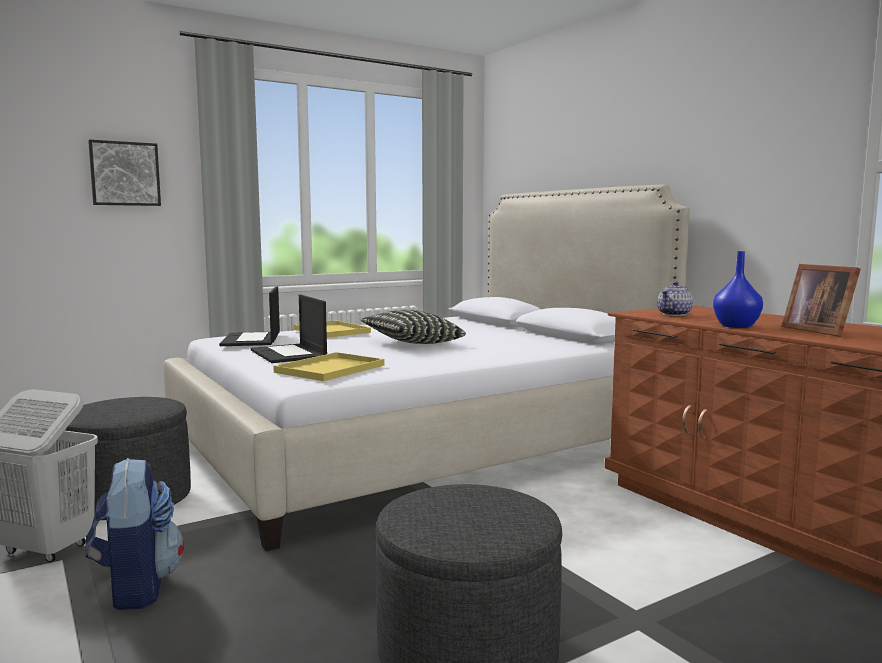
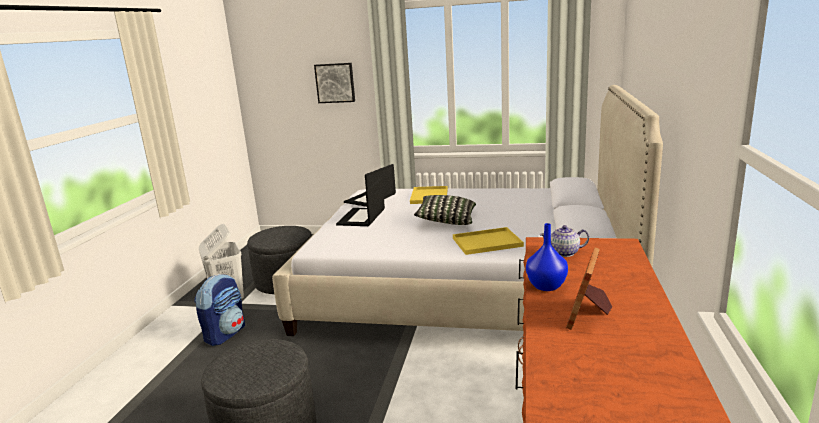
camera: 45 degrees right, 10 degrees up
yellow tray [273,352,384,381] -> yellow tray moved to [453,227,524,255]

